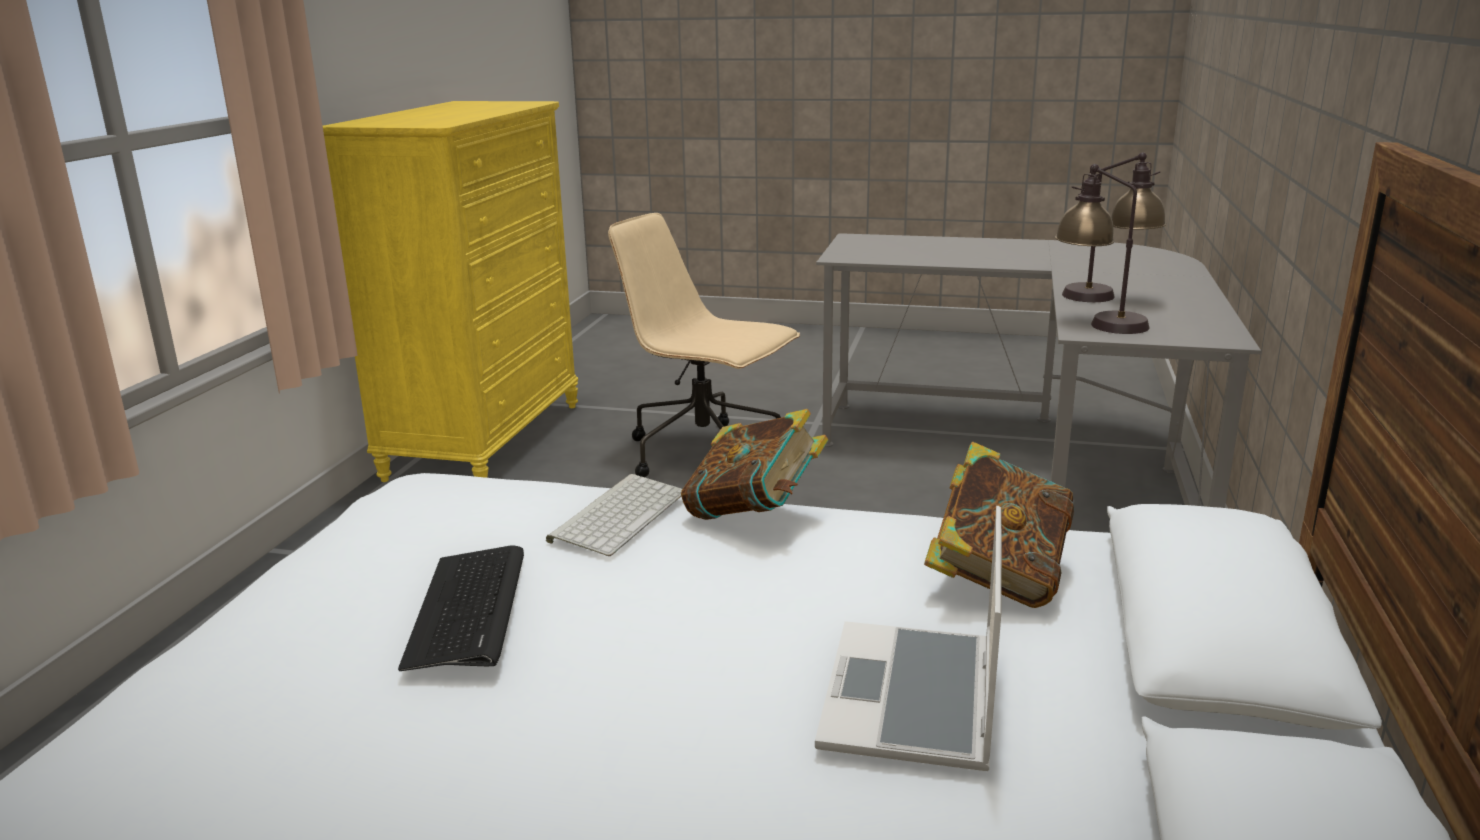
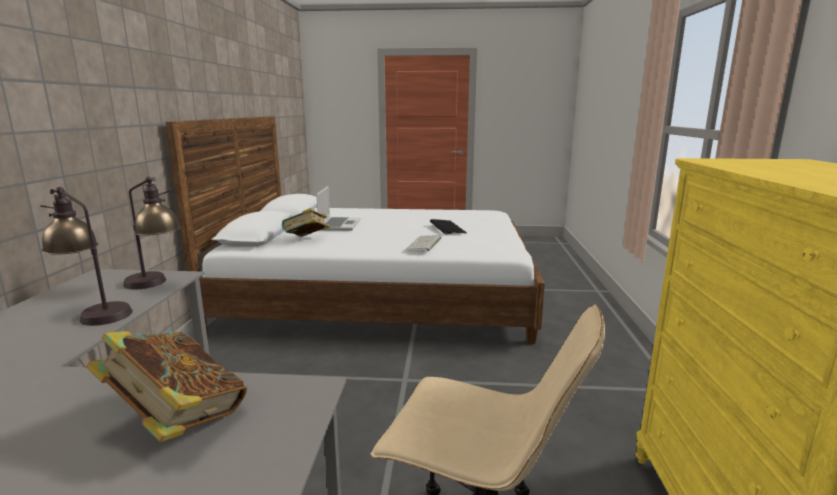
camera: 170 degrees right, 5 degrees down
book [681,409,829,520] -> book moved to [86,331,247,442]

